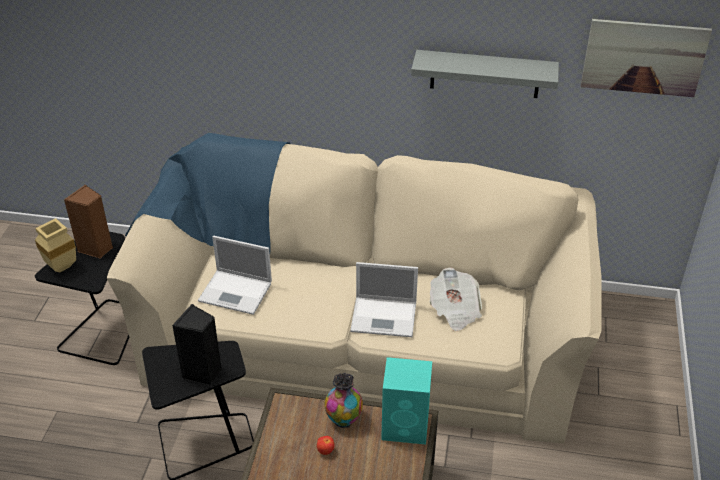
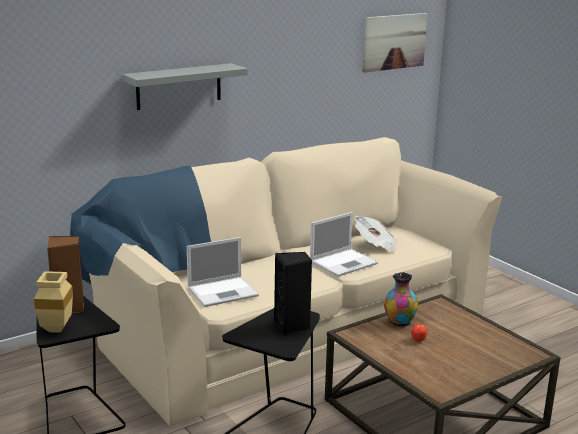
camera: 45 degrees left, 20 degrees down
turquoise speaker [381,357,432,445] -> none
grey shelf [411,50,559,98] -> grey shelf moved to [122,63,248,110]

